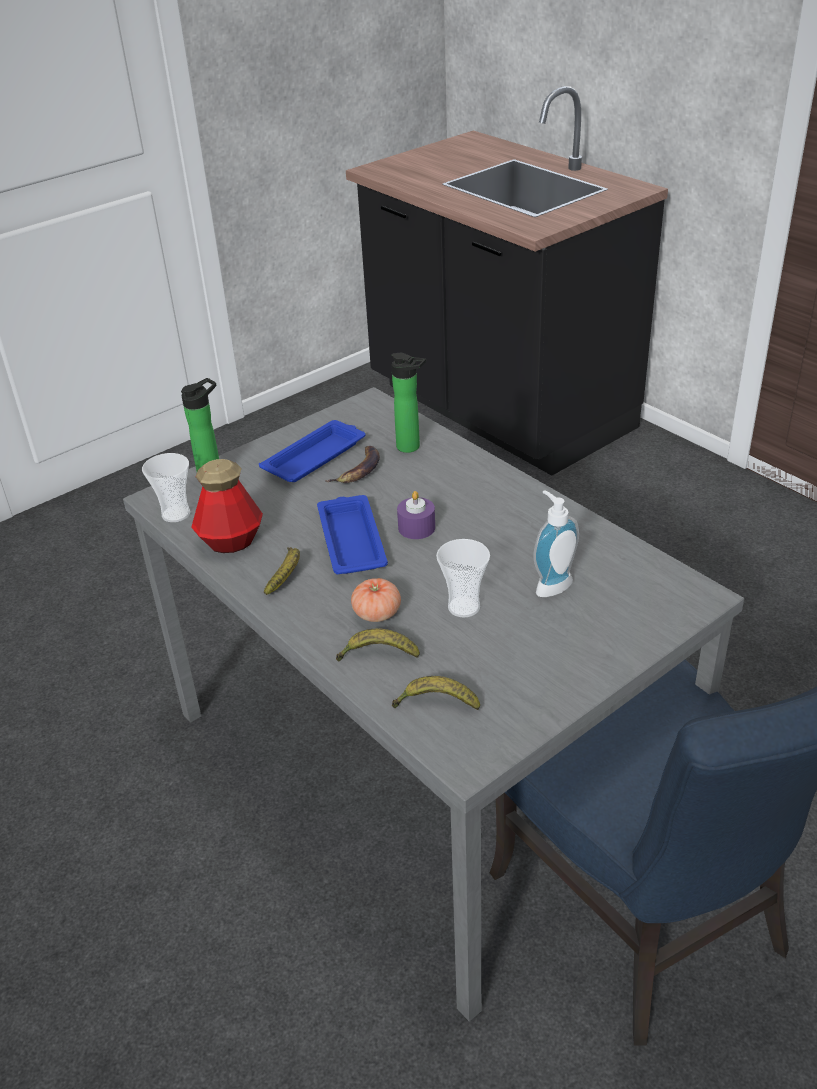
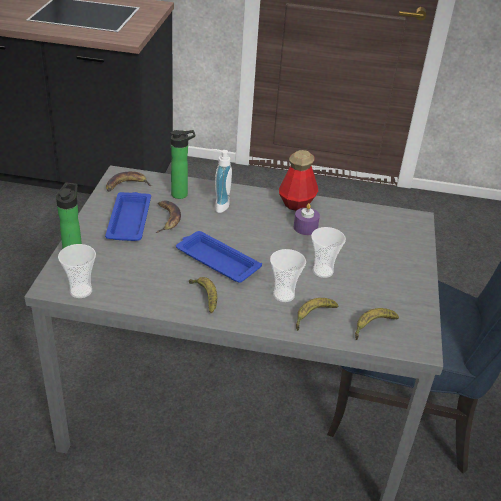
camera: 45 degrees left, 0 degrees up
bottle [191,459,263,553] -> bottle moved to [279,150,318,211]
tomato [351,578,401,622] -> cup [270,249,306,302]
purple candle [397,491,435,539] -> purple candle moved to [294,203,320,235]
soap dispenser [533,490,579,597] -> soap dispenser moved to [211,149,232,213]
none -> banana [106,171,152,192]

